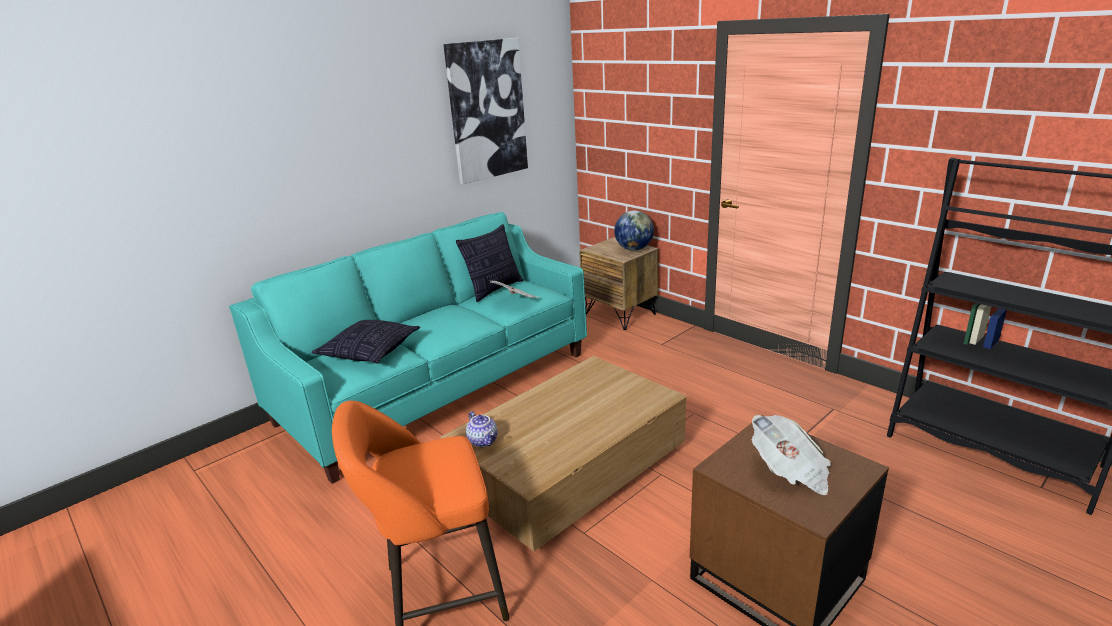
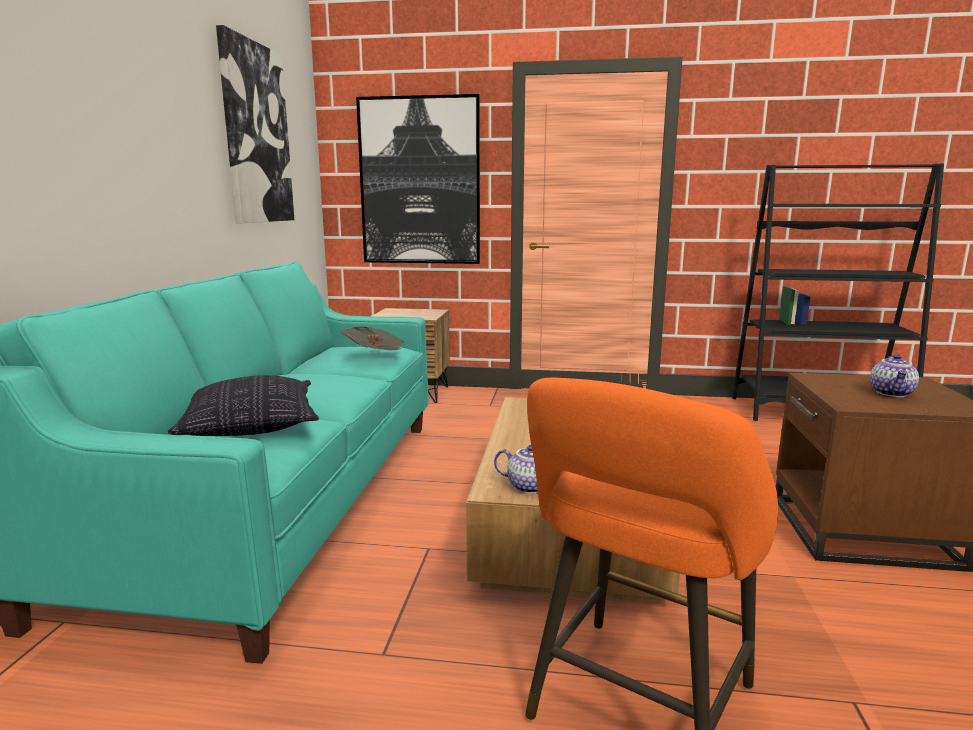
camera: 40 degrees left, 10 degrees down
pillow [456,224,523,302] -> none
globe [614,211,654,251] -> none
newspaper [752,415,831,495] -> teapot [870,354,919,397]
none -> picture [356,94,480,264]

